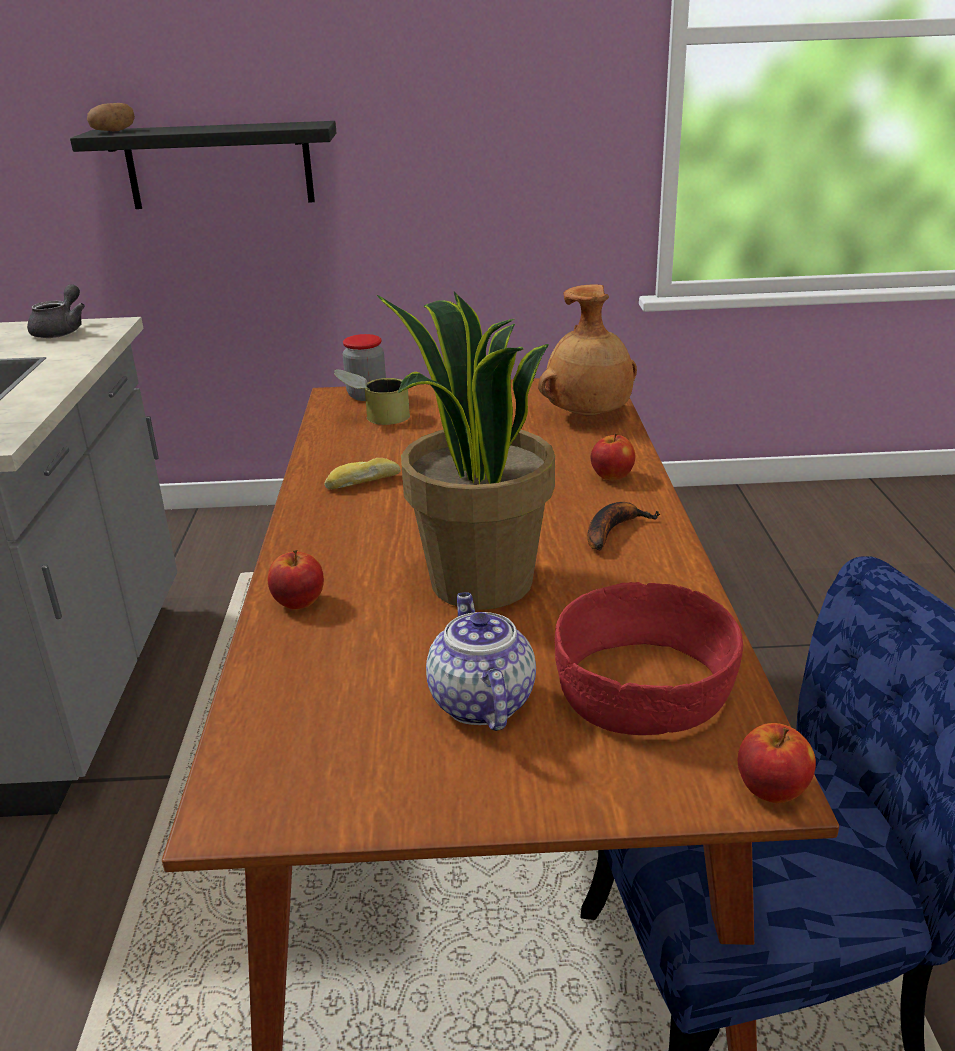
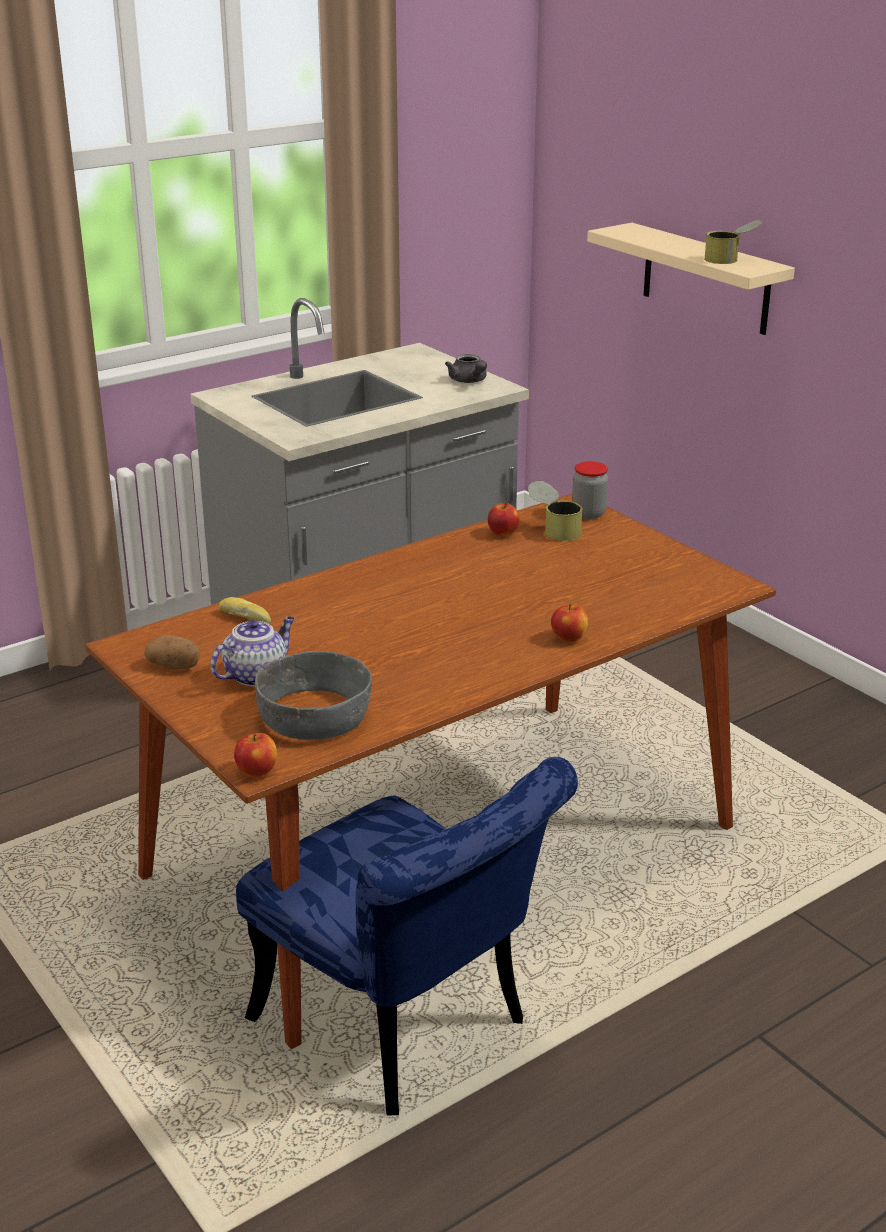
camera: 55 degrees right, 0 degrees up
grey teapot [27,284,85,338] -> grey teapot turned 90 degrees clockwise [445,354,487,383]
black shelf [70,121,336,209] -> beige shelf [587,223,795,335]
potato [87,103,135,131] -> potato moved to [144,635,200,670]
apple [268,550,324,609] -> apple moved to [488,502,519,536]
bread [324,458,400,490] -> bread moved to [219,597,271,624]
potted plant [377,292,555,610] -> none
brown vase [538,284,637,416] -> none
red bowl [555,582,743,735] -> grey bowl [255,651,372,740]
banana [587,502,660,551] -> none
none -> can [704,220,762,264]

